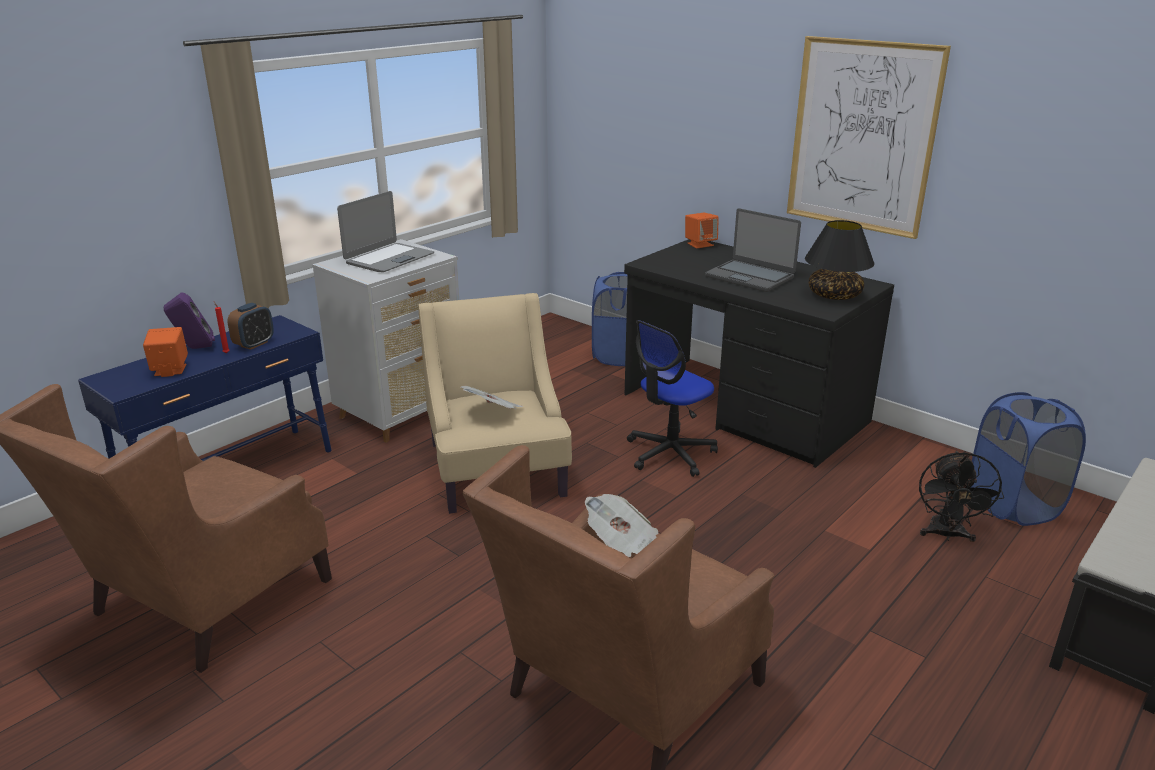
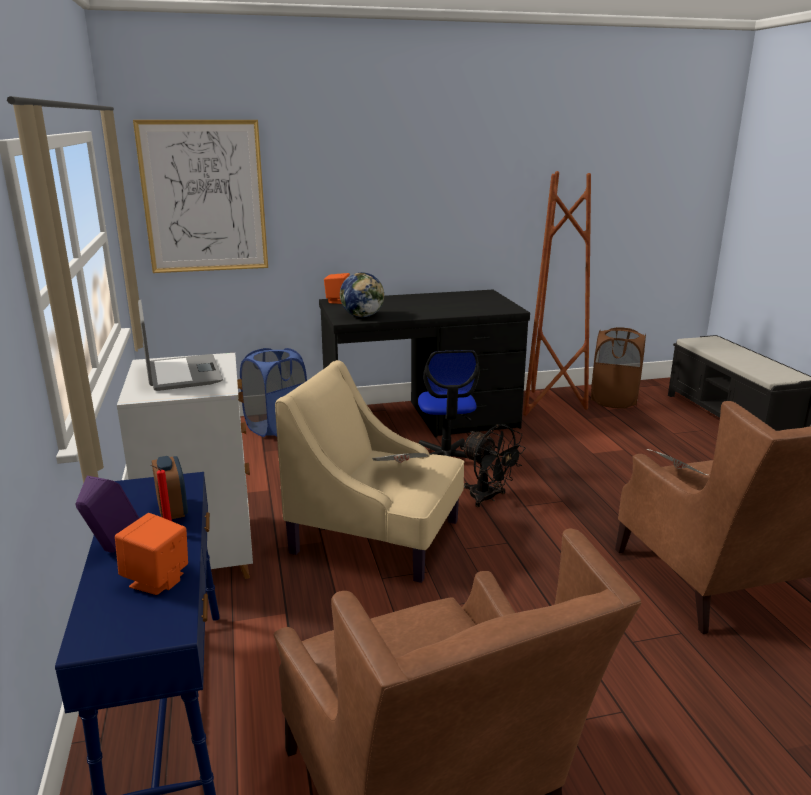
camera: 55 degrees left, 5 degrees down
laptop [705,208,801,292] -> none
picture [787,36,951,239] -> picture moved to [133,120,268,273]
black table lamp [805,220,874,300] -> none
black fan [919,451,1004,542] -> black fan moved to [461,424,526,507]
blue laundry basket [971,392,1086,526] -> brown laundry basket [591,327,646,409]
none -> globe [340,272,385,317]
none -> brown clothes rack [523,171,591,416]

